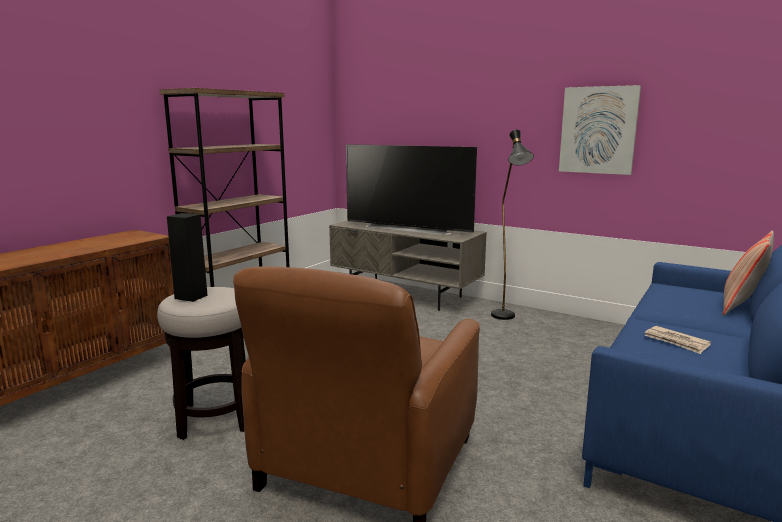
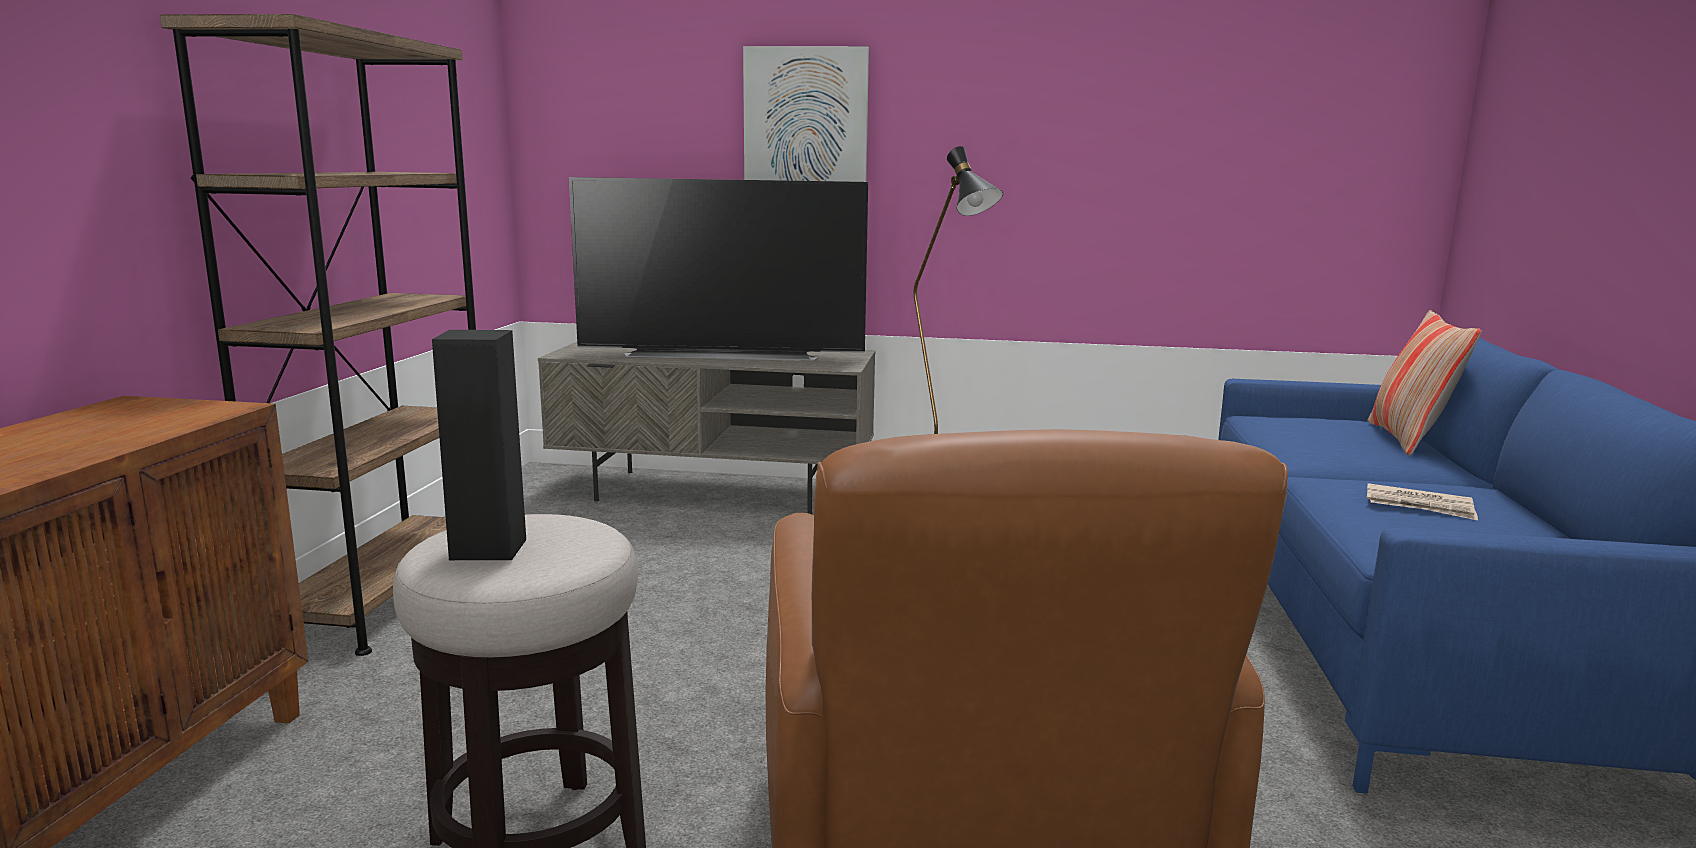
camera: 25 degrees left, 0 degrees up
picture [559,85,641,175] -> picture moved to [743,46,869,182]

